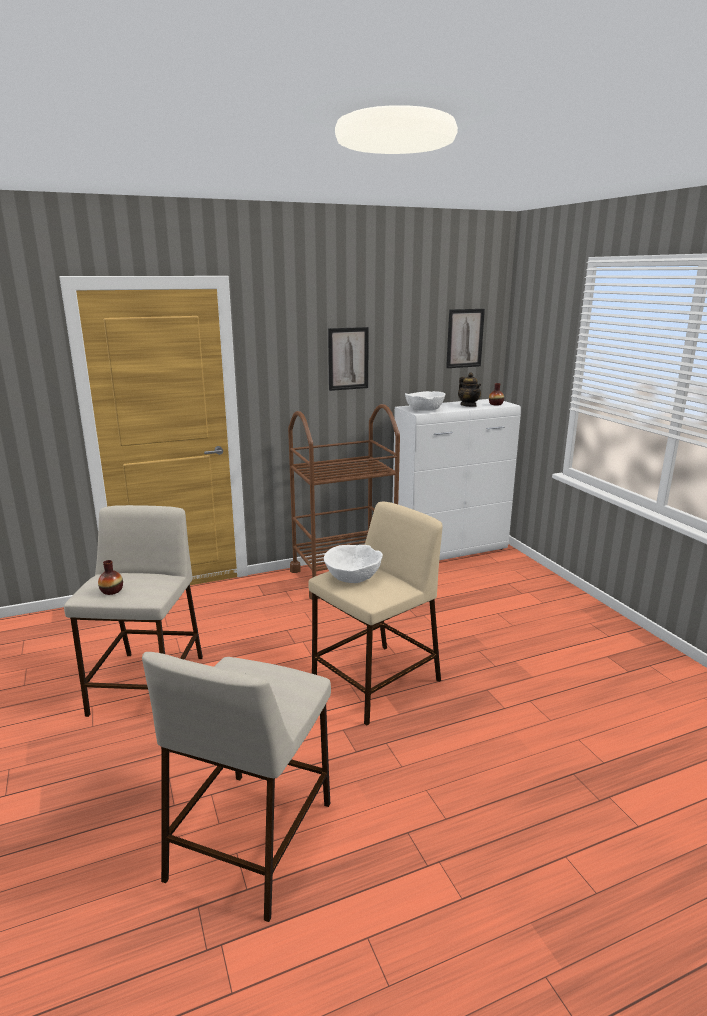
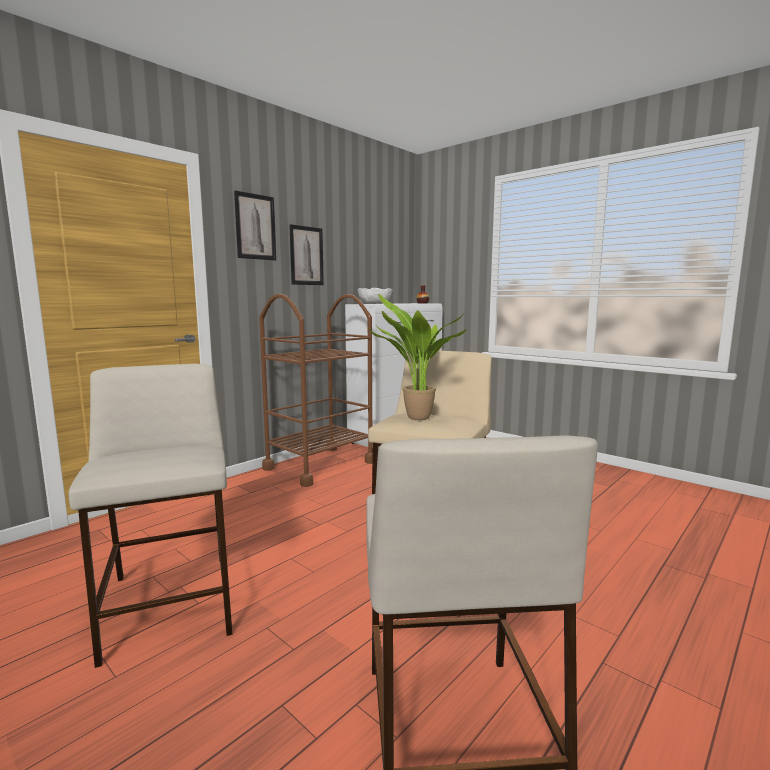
camera: 25 degrees left, 10 degrees down
vase [98,560,123,595] -> none
white bowl [324,545,383,583] -> potted plant [368,294,466,420]
picture [446,309,485,368] -> picture moved to [234,190,276,261]
teapot [458,372,481,407] -> none

